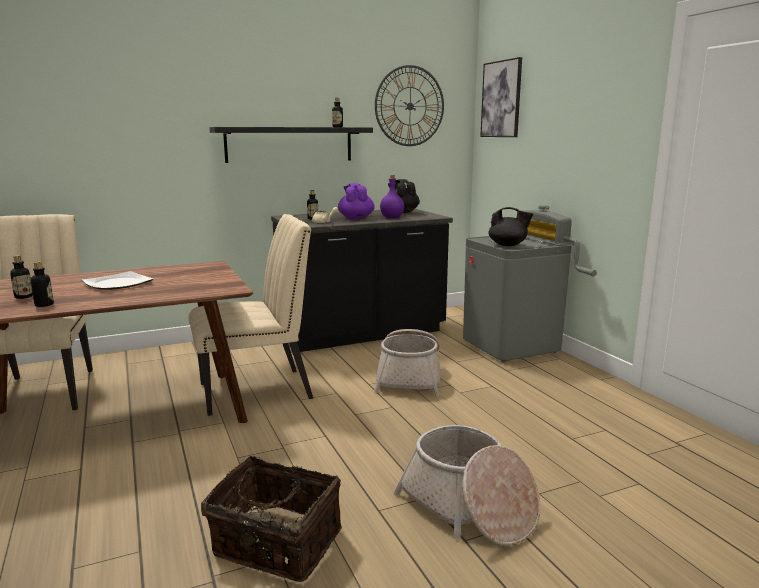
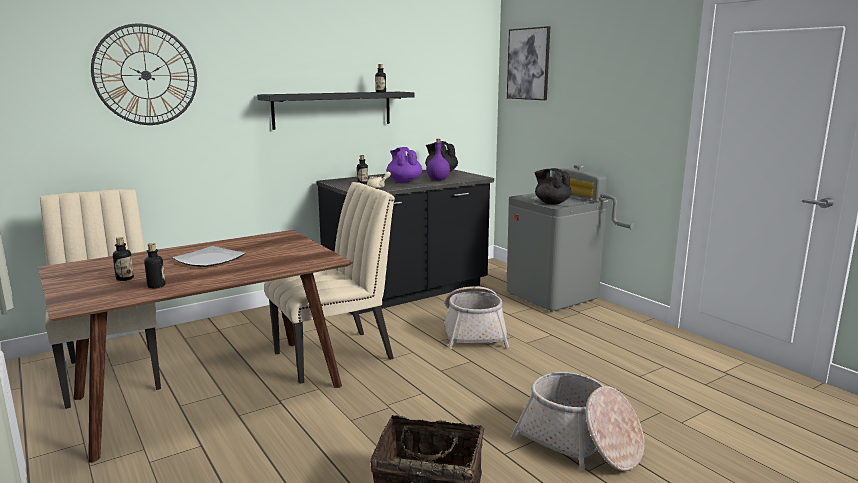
camera: 10 degrees left, 0 degrees up
wall clock [375,65,444,146] -> wall clock moved to [91,24,197,125]
black teapot [488,207,533,246] -> black teapot turned 135 degrees counterclockwise [534,168,572,205]

